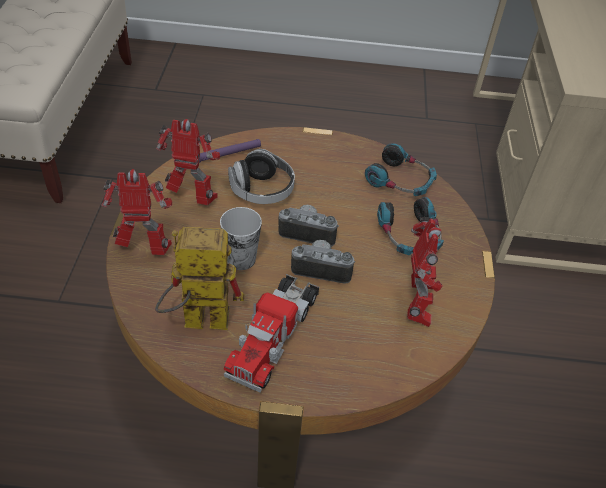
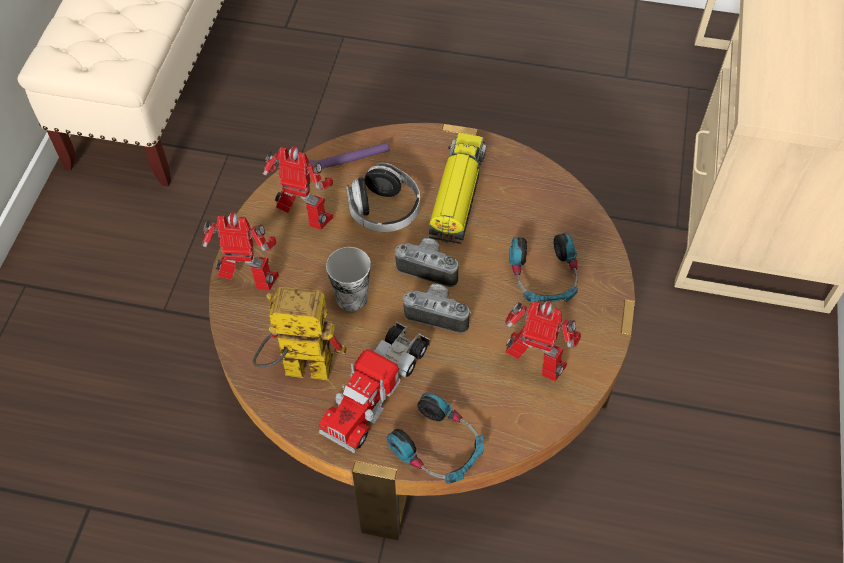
camera: 10 degrees right, 10 degrees up
headphones [365,143,437,196] -> headphones moved to [386,393,484,484]
toy robot [407,217,443,327] -> toy robot turned 75 degrees counterclockwise [505,301,581,381]
none -> toy truck [429,133,486,244]

